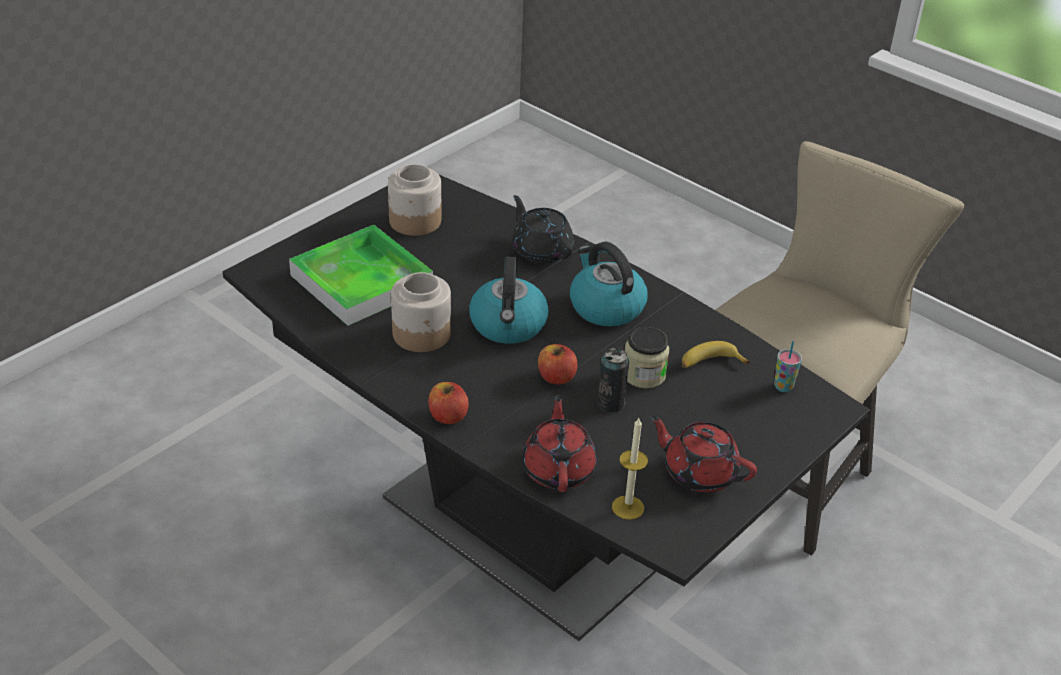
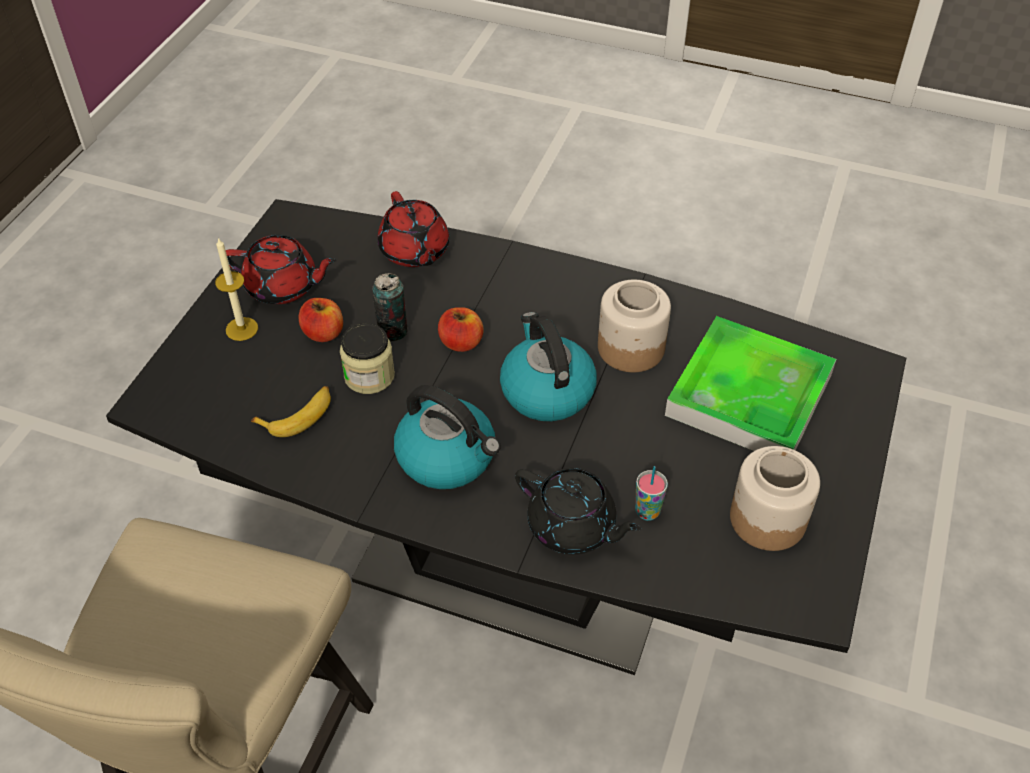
camera: 160 degrees right, 10 degrees up
apple [428,382,469,424] -> apple moved to [299,298,343,342]
candle [612,418,648,520] -> candle moved to [215,237,258,341]
cup [774,341,802,392] -> cup moved to [635,466,668,521]

